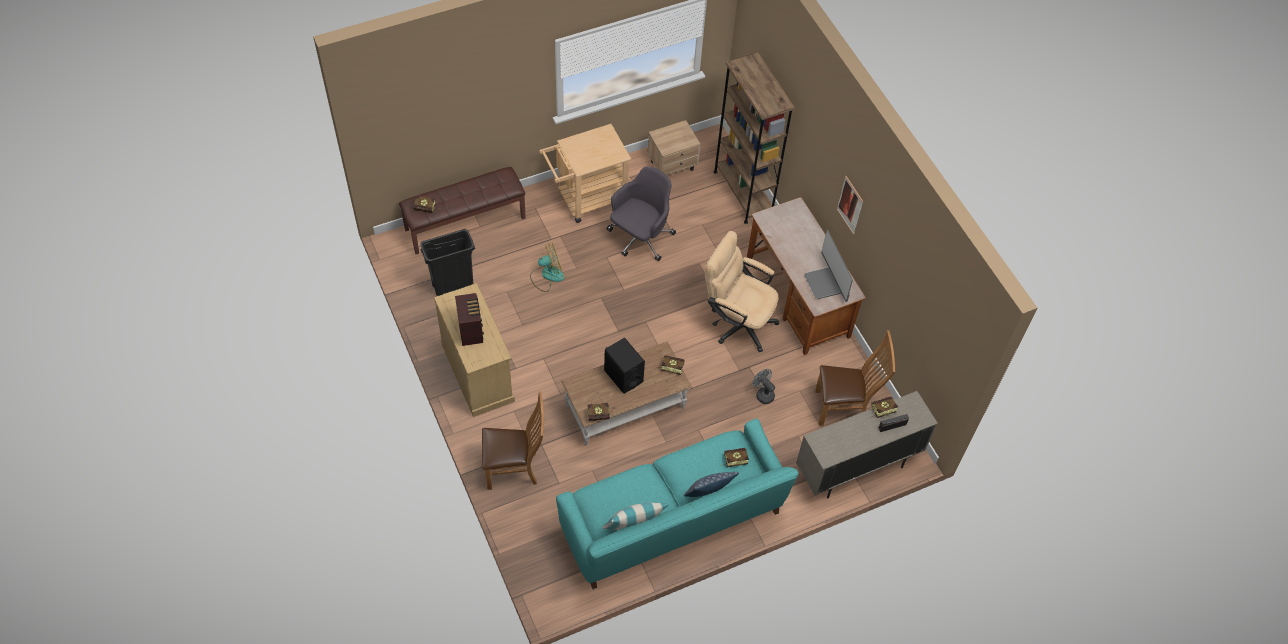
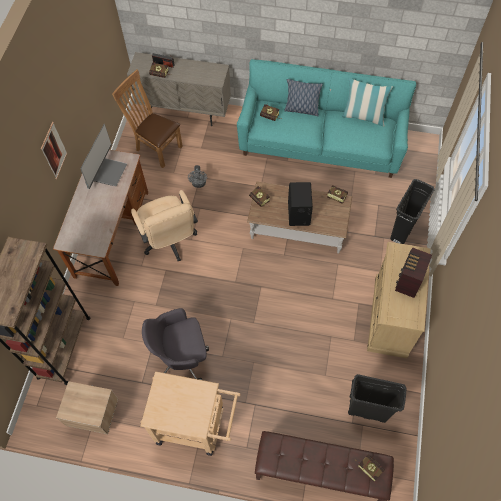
camera: 140 degrees left, 5 degrees up
brown chair [482,391,544,490] -> black trash can [390,179,435,244]
fan [530,243,565,292] -> none

